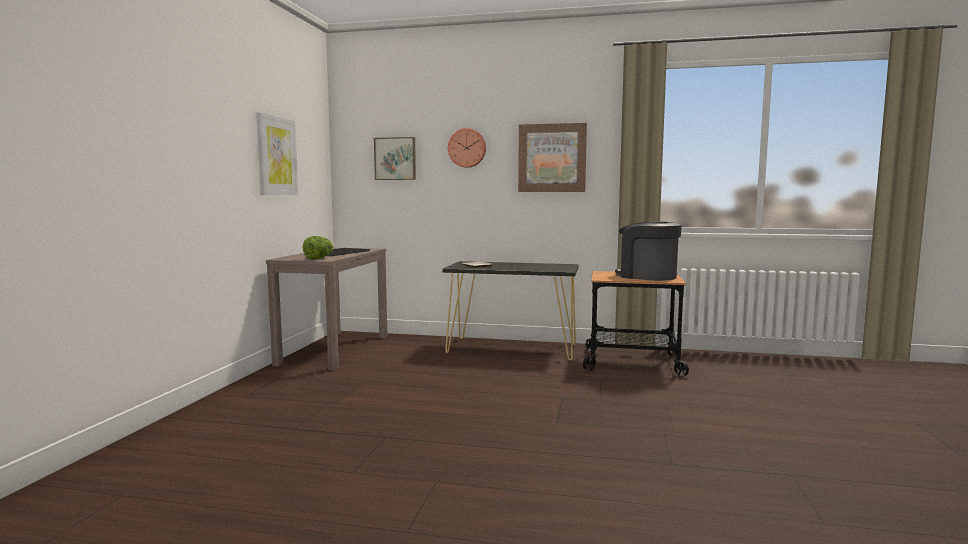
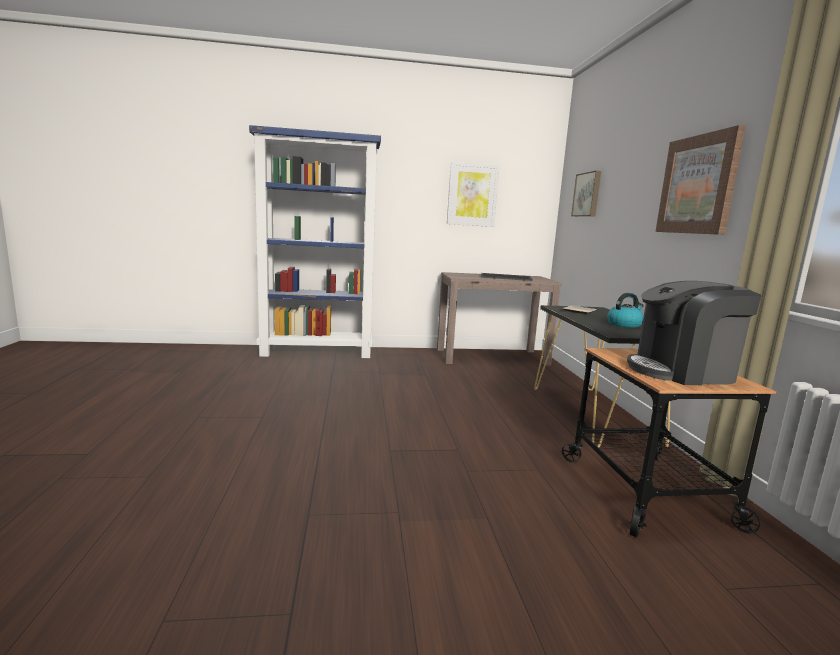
camera: 70 degrees right, 5 degrees up
lettuce [303,236,334,260] -> none
wall clock [448,128,486,168] -> none
coffee machine [615,221,682,281] -> coffee machine turned 120 degrees counterclockwise [627,281,762,385]
none -> blue bookcase [249,125,381,358]
none -> kettle [607,293,644,328]

